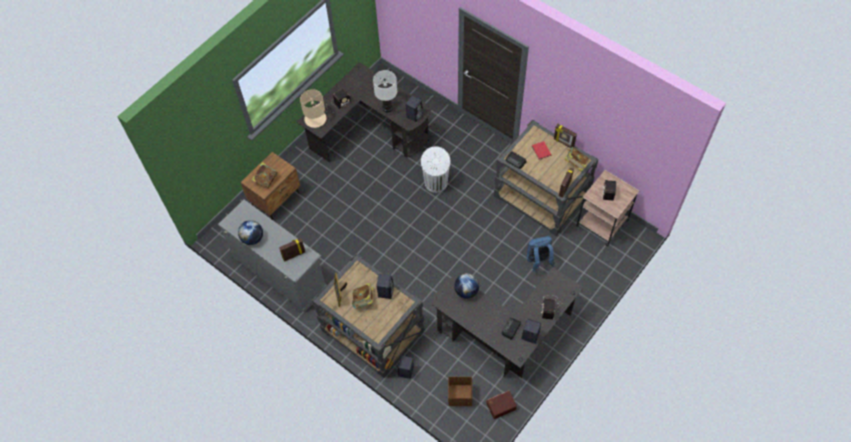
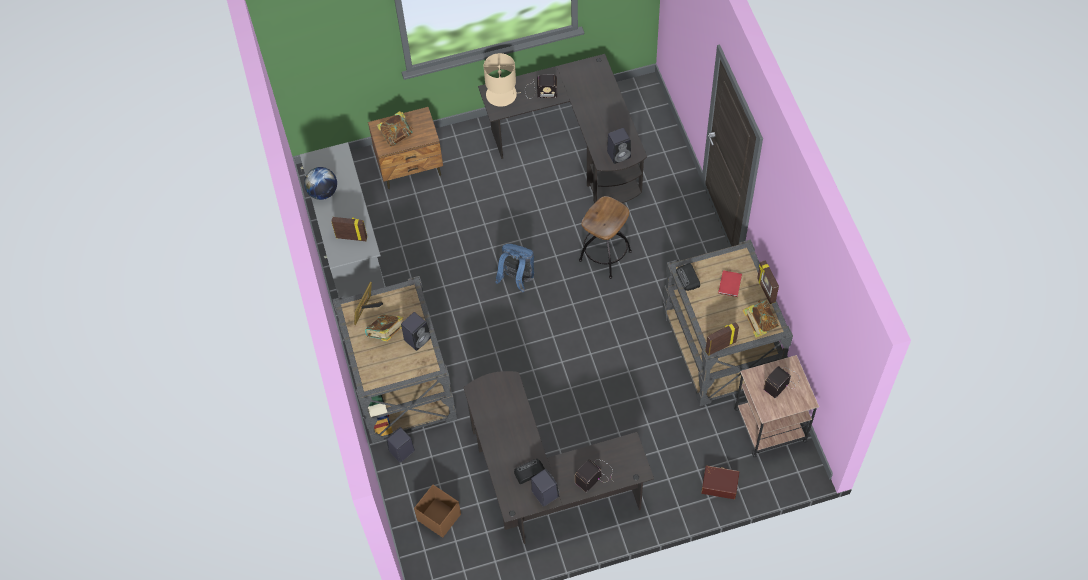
camera: 35 degrees right, 0 degrees up
white table lamp [373,70,397,112] -> none
white trash can [421,146,450,193] -> brown stool [579,196,632,279]
globe [454,273,479,299] -> none
brown storage box [486,390,517,419] -> brown storage box moved to [701,465,739,499]
blue backpack [527,236,555,271] -> blue backpack moved to [495,244,534,293]

